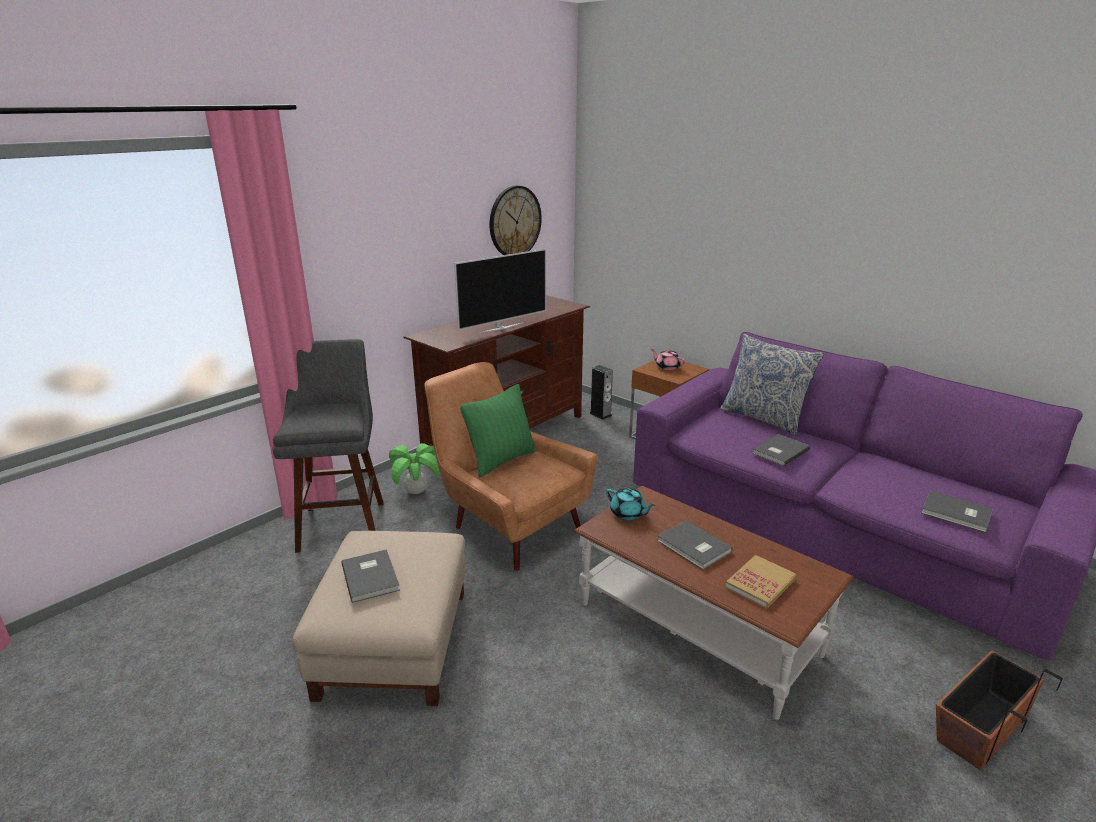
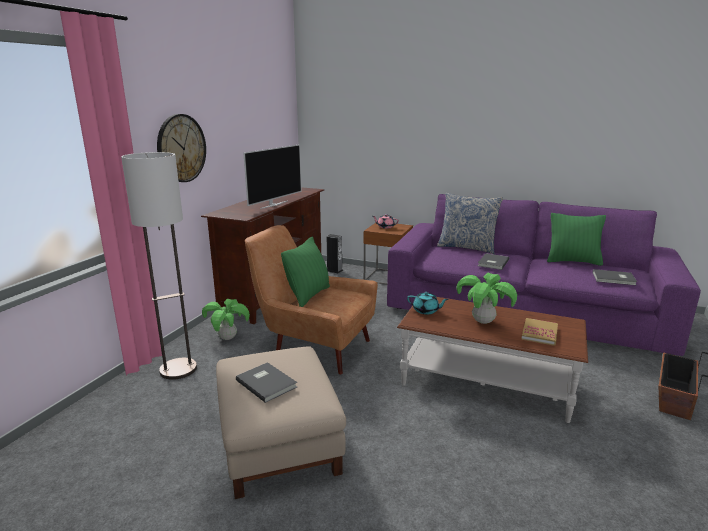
camera: 20 degrees left, 5 degrees down
grey stool [273,339,384,553] -> floor lamp [121,152,197,380]
wall clock [489,186,542,255] -> wall clock moved to [157,114,206,182]
grey book [657,520,733,570] -> potted plant [456,272,517,324]
none -> green pillow [547,213,606,266]

